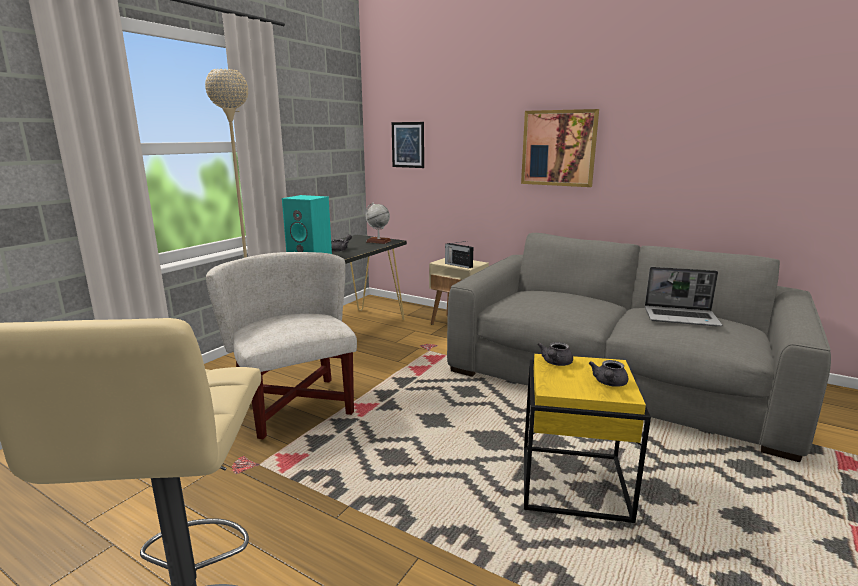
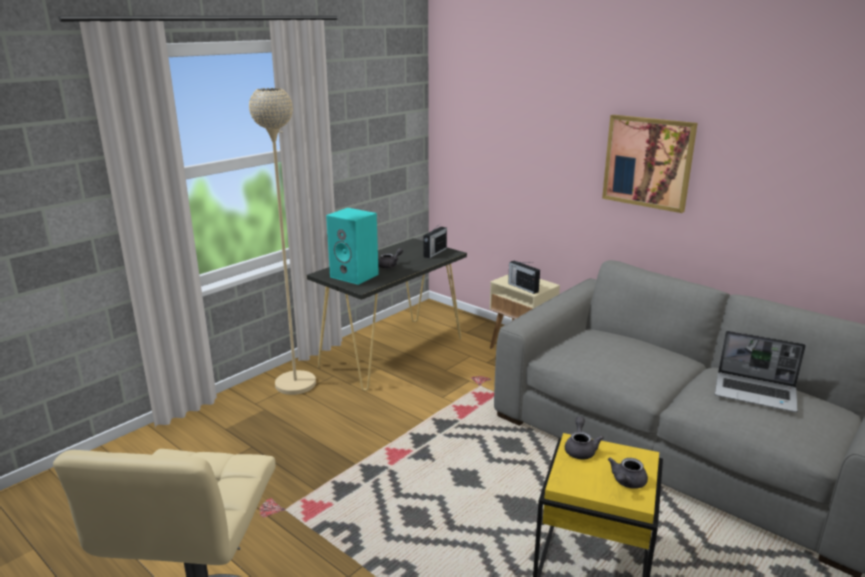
camera: 10 degrees right, 5 degrees up
white armchair [206,252,357,439] -> none
globe [365,203,391,244] -> radio [424,222,447,258]
picture [392,122,424,168] -> none
grey teapot [538,342,573,366] -> grey teapot turned 150 degrees clockwise [565,416,604,459]

